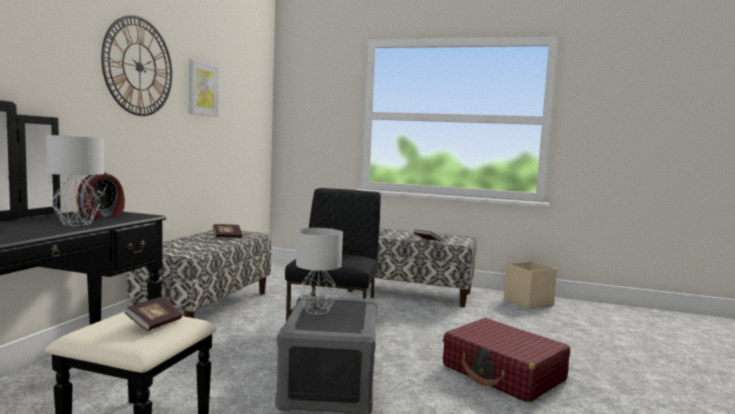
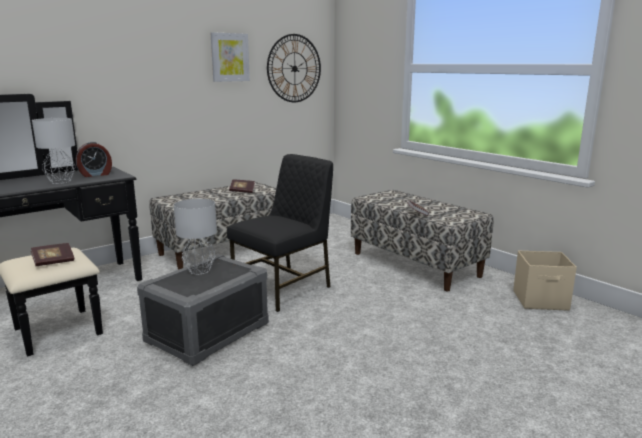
camera: 35 degrees right, 10 degrees up
wall clock [101,15,172,116] -> wall clock moved to [267,34,321,102]
red suitcase [443,318,570,403] -> none

